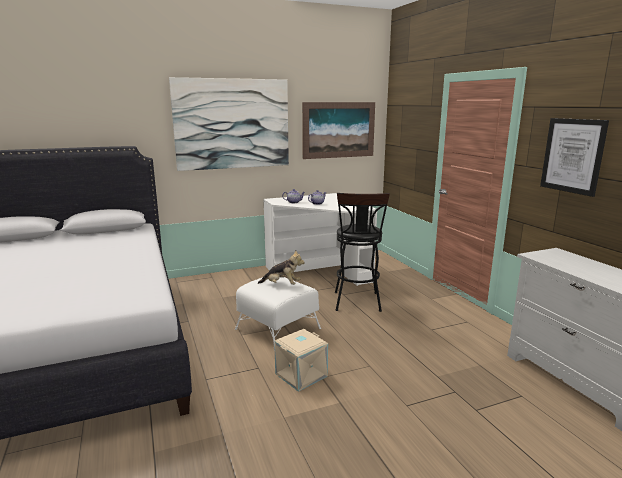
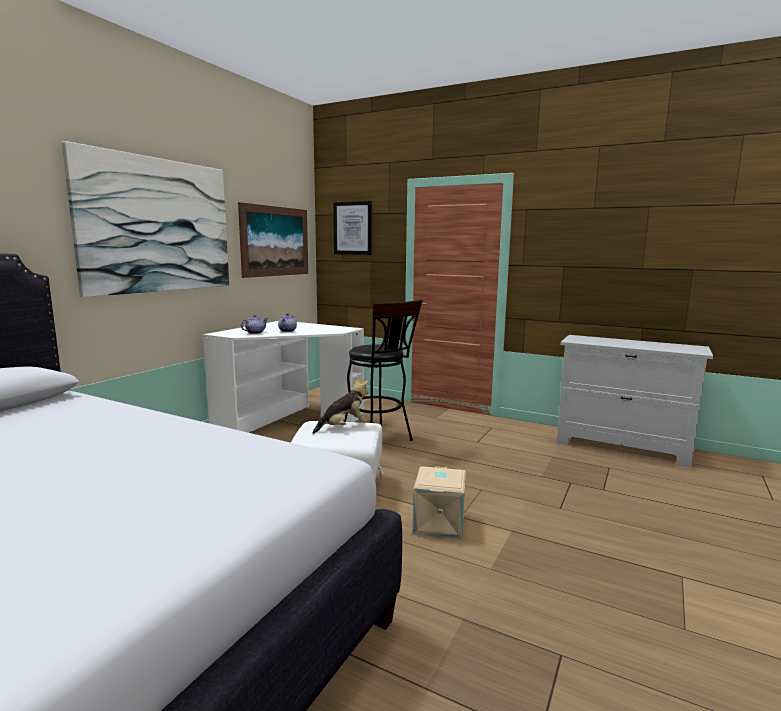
camera: 40 degrees left, 5 degrees down
picture [540,118,609,197] -> picture moved to [333,201,372,255]

